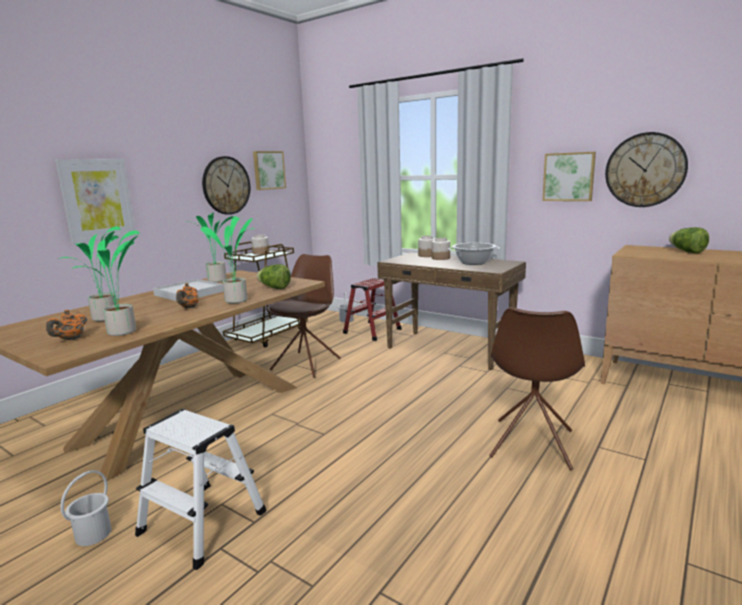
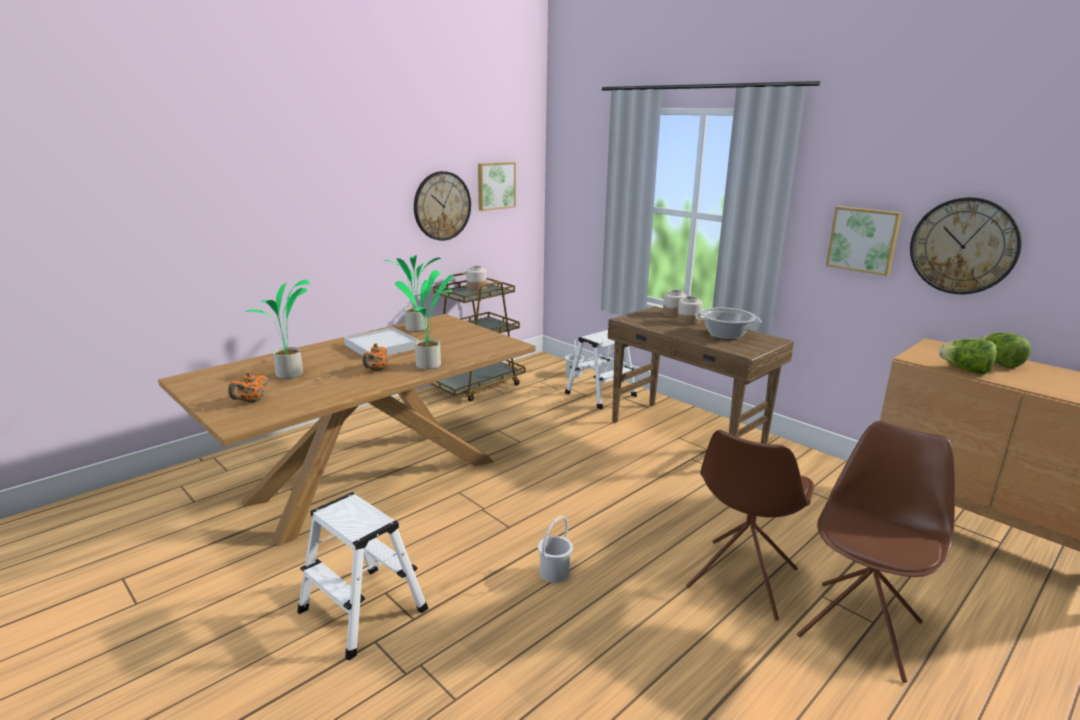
camera: 10 degrees right, 5 degrees up
picture [55,159,136,244] -> none
white bucket [61,470,111,546] -> white bucket moved to [538,516,573,583]
potted plant [72,230,140,336] -> none
lettuce [257,264,291,289] -> lettuce moved to [939,339,997,374]
brown chair [266,254,341,378] -> brown chair moved to [797,421,955,683]
red step ladder [343,278,402,341] -> white step ladder [565,330,637,410]

